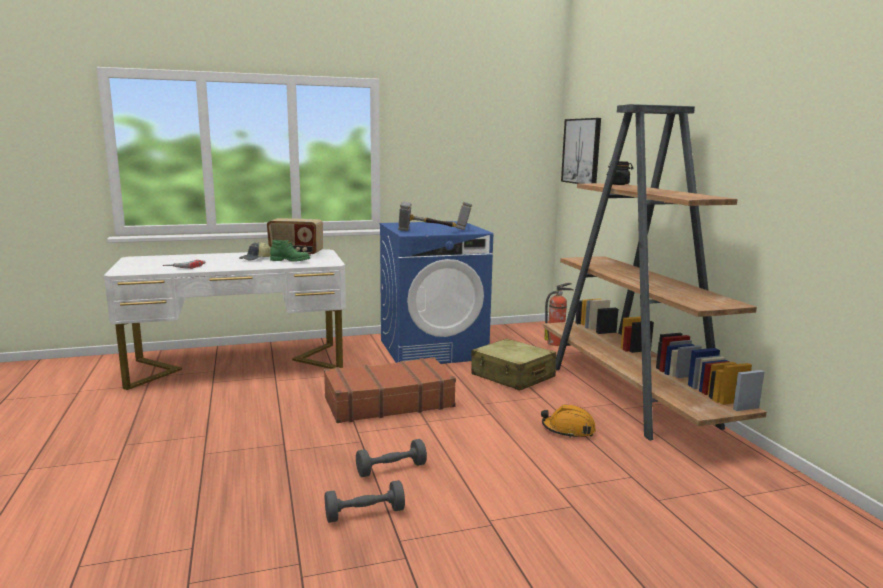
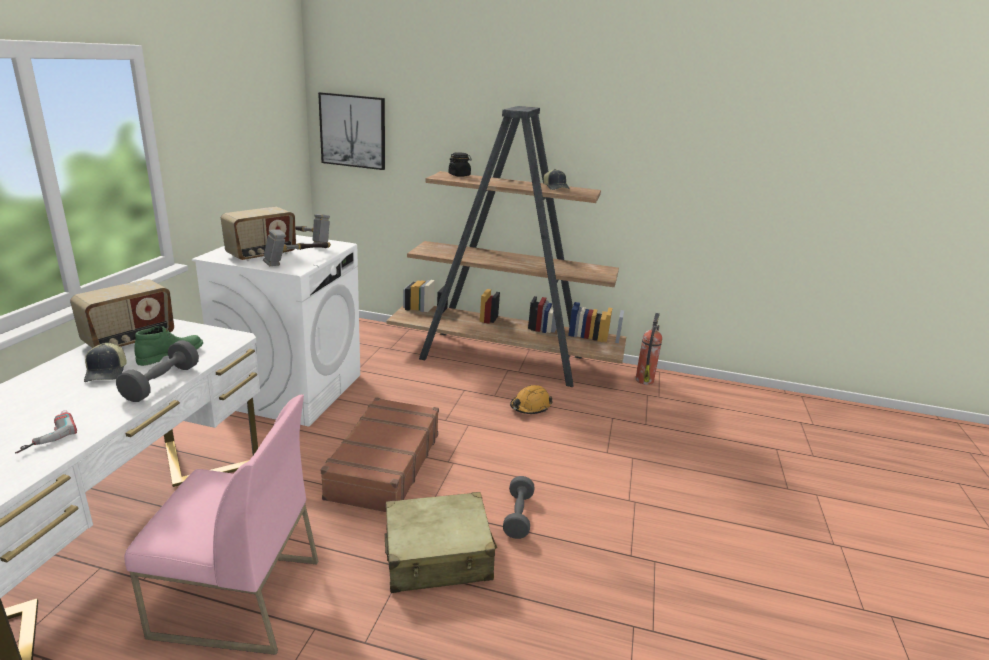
camera: 60 degrees left, 10 degrees up
grey dumbbell [325,480,405,523] -> grey dumbbell moved to [116,340,199,402]
blue washing machine [379,221,493,364] -> white washing machine [192,235,360,426]
beige suitcase [471,339,556,391] -> beige suitcase moved to [385,492,497,593]
fire extinguisher [545,283,574,346] -> fire extinguisher moved to [635,313,662,385]
none -> pink chair [124,395,318,655]
none -> radio [221,207,296,261]
none -> cap [544,169,570,190]

